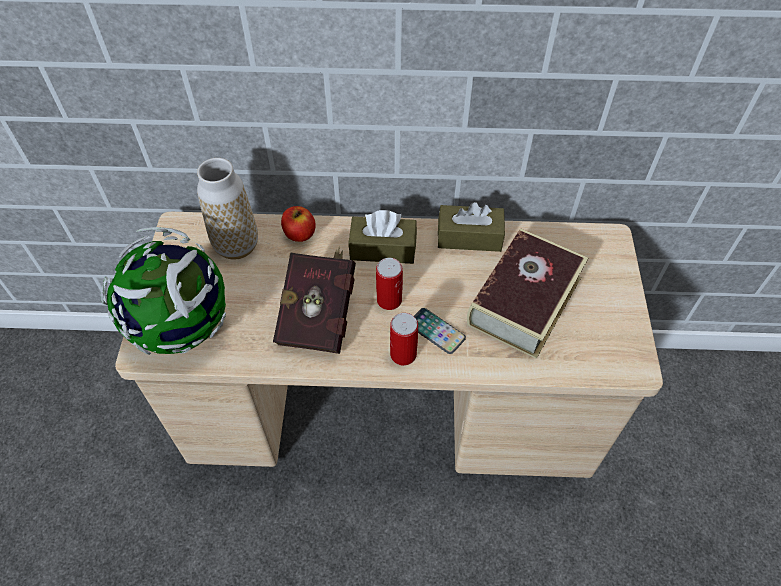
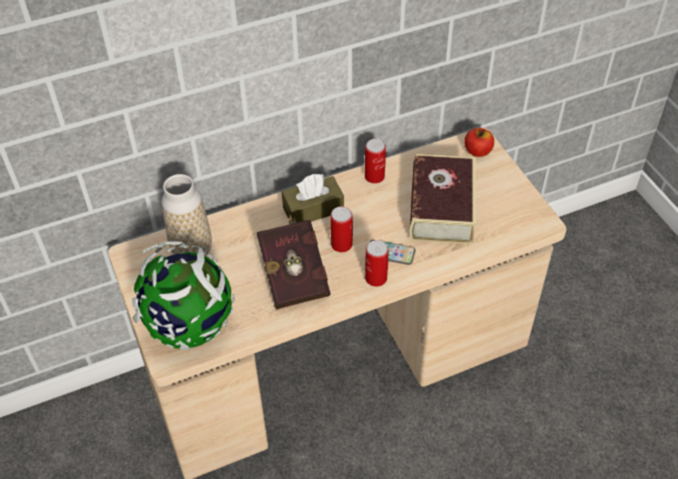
camera: 25 degrees left, 5 degrees down
apple [281,206,316,242] -> apple moved to [464,128,494,157]
brown tissue box [438,202,505,252] -> can [365,139,386,184]

